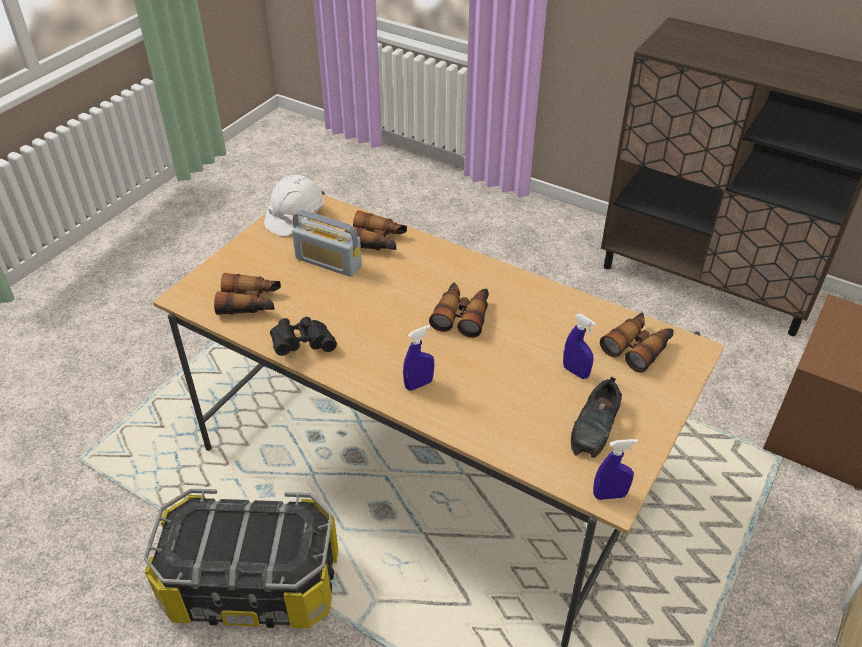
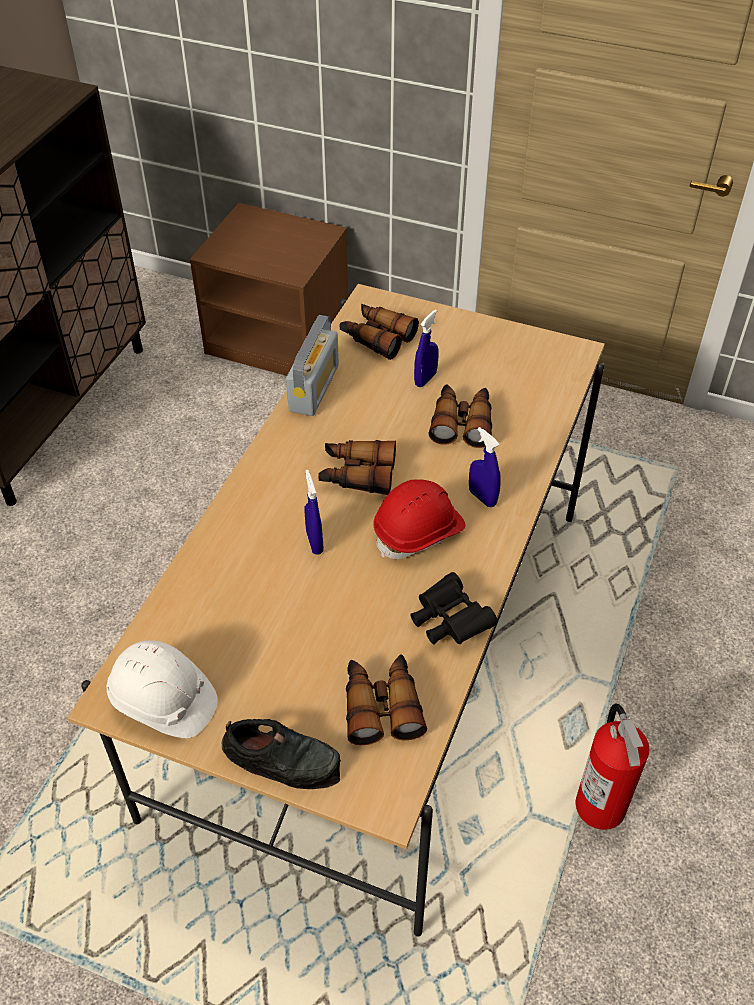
camera: 100 degrees left, 5 degrees up
storage box [144,489,338,628] -> fire extinguisher [576,704,649,830]
radio [292,210,362,277] -> radio moved to [286,315,339,416]
binoculars [345,210,407,250] -> binoculars moved to [429,384,492,448]
black shoe [571,377,622,458] -> black shoe moved to [222,719,341,789]
blue spray bottle [593,439,638,500] -> blue spray bottle moved to [304,470,324,555]
none -> red hard hat [373,479,466,559]

